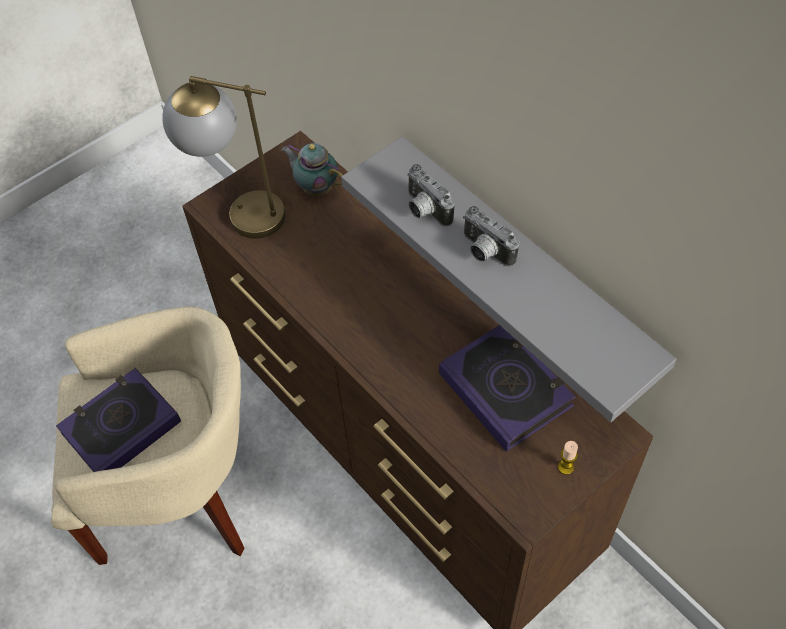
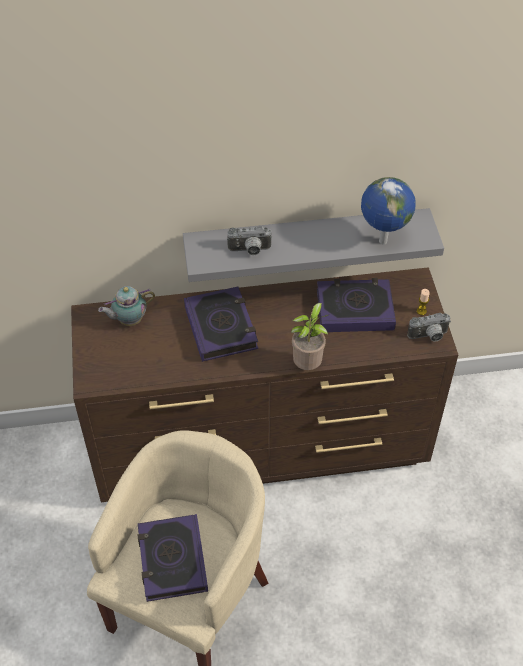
camera: 60 degrees left, 5 degrees down
table lamp [162,76,285,239] -> none
camera [463,206,519,267] -> camera moved to [407,313,451,342]
none -> book [184,287,258,362]
none -> potted plant [291,303,330,370]
none -> globe [361,177,416,245]

